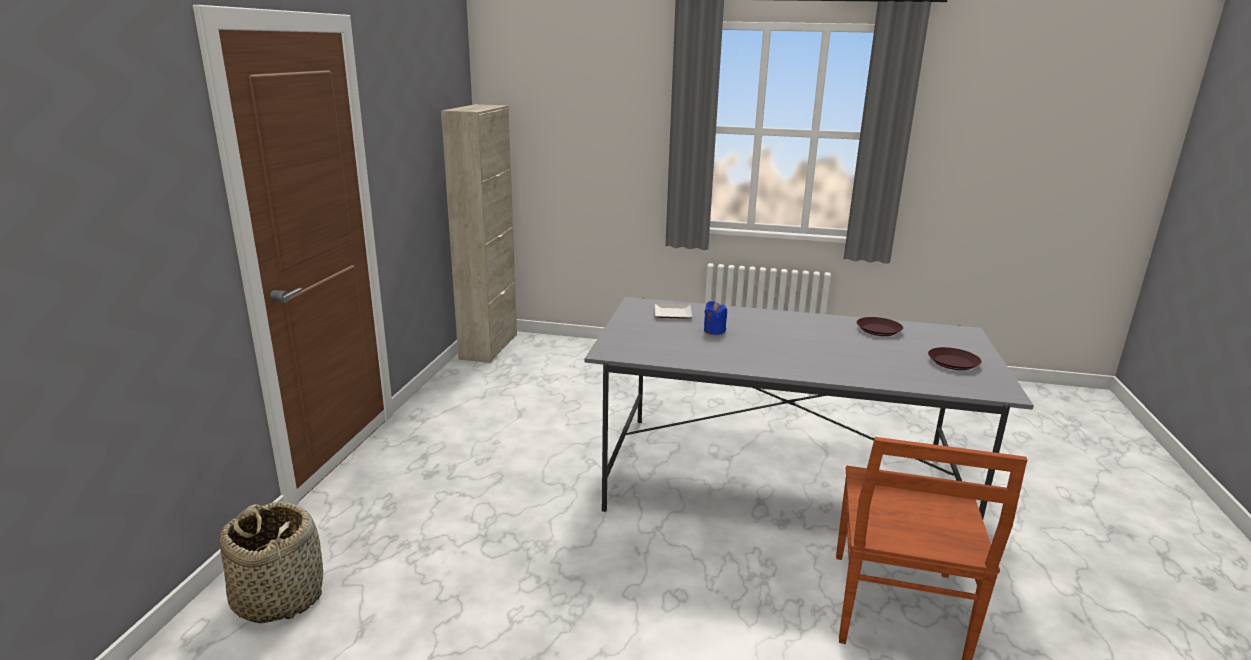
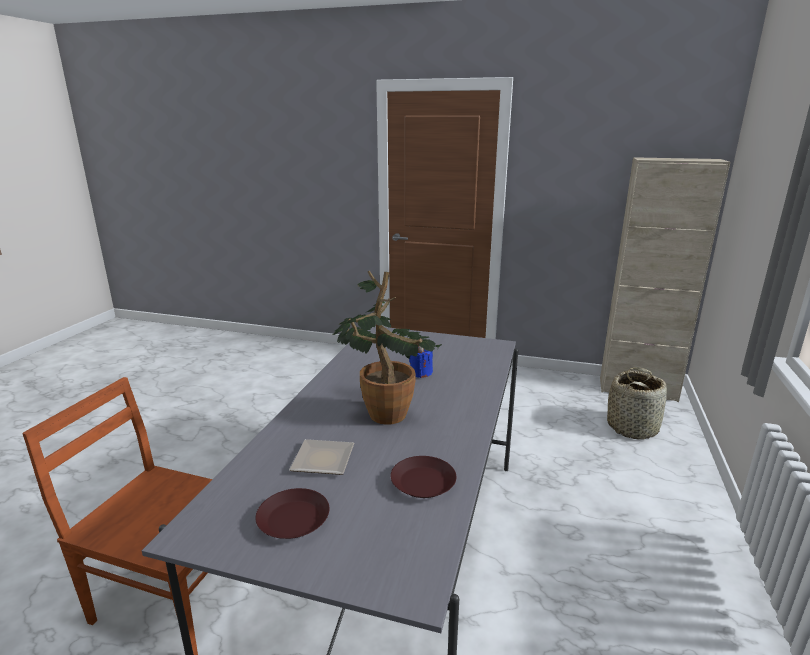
camera: 95 degrees right, 0 degrees up
basket [220,502,323,623] -> basket moved to [607,367,667,440]
plate [655,304,692,319] -> plate moved to [289,439,354,475]
none -> potted plant [333,271,442,425]

